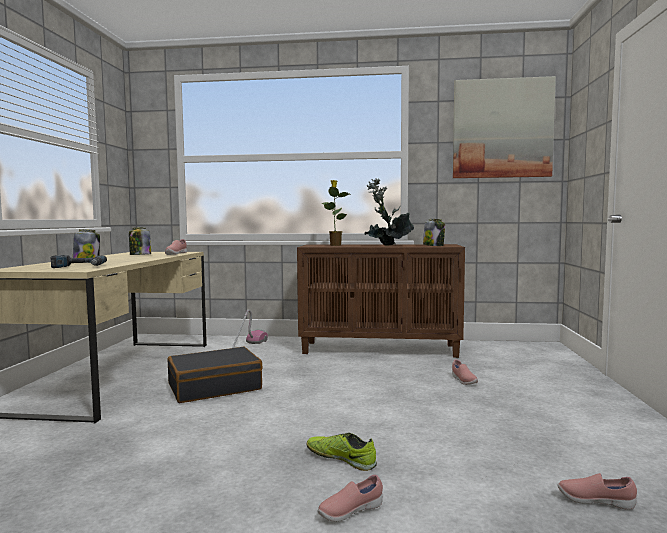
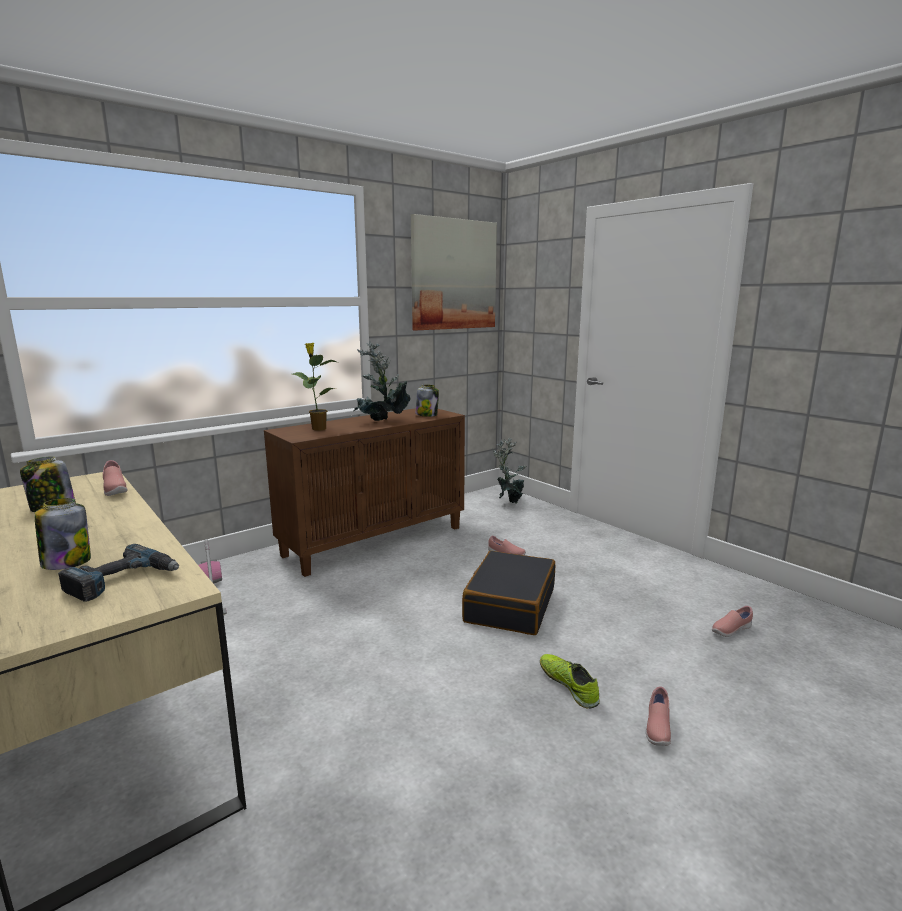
camera: 45 degrees left, 10 degrees up
black suitcase [167,347,263,403] -> black suitcase moved to [462,551,555,635]
shoe [307,433,377,471] -> shoe turned 75 degrees clockwise [540,654,600,708]
none -> potted plant [492,438,526,504]

